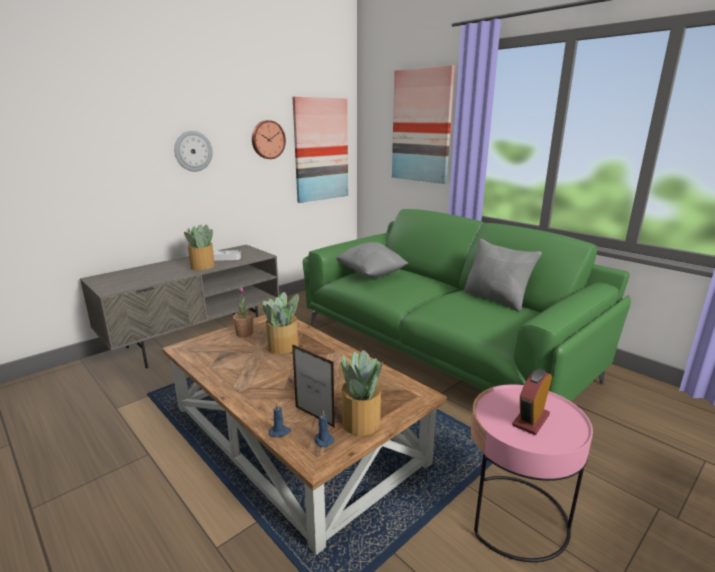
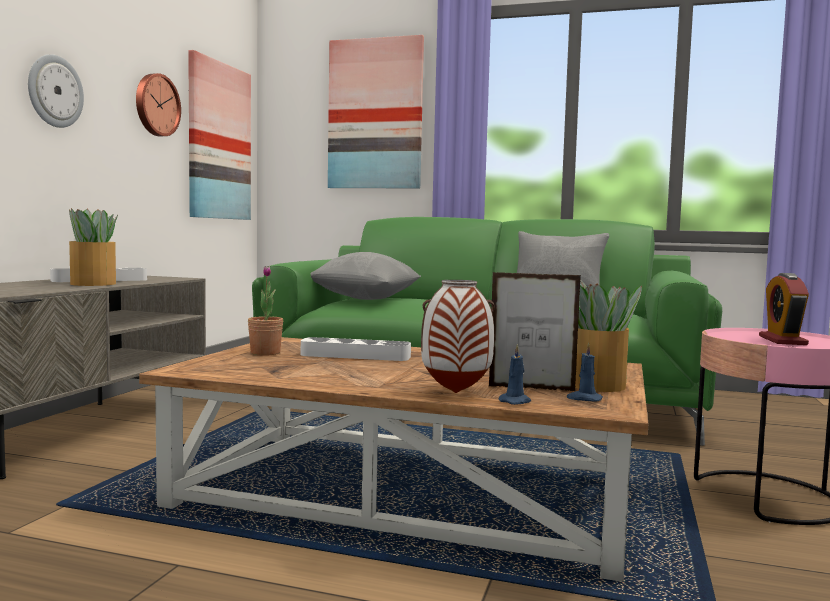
camera: 30 degrees left, 15 degrees down
potted plant [263,292,299,354] -> white tray [301,337,411,361]
none -> vase [421,280,495,393]

